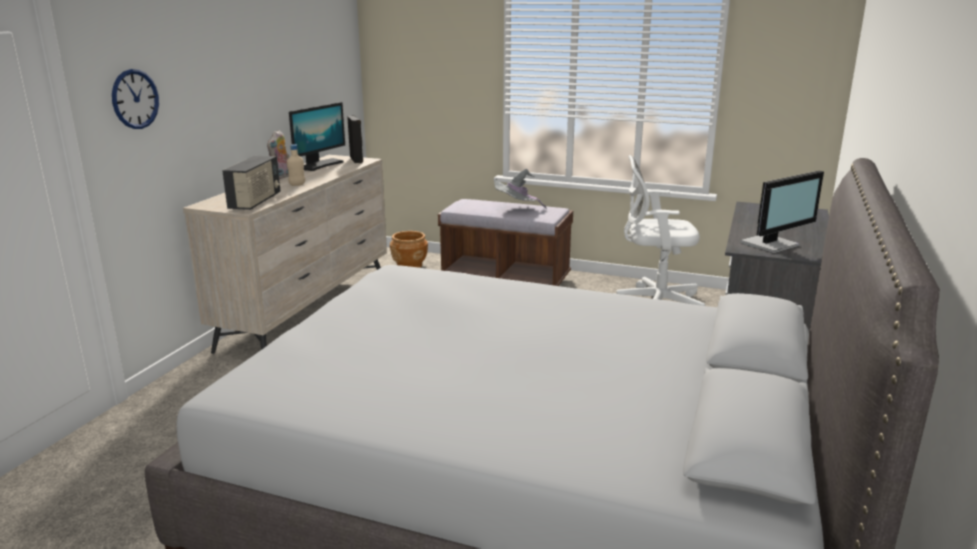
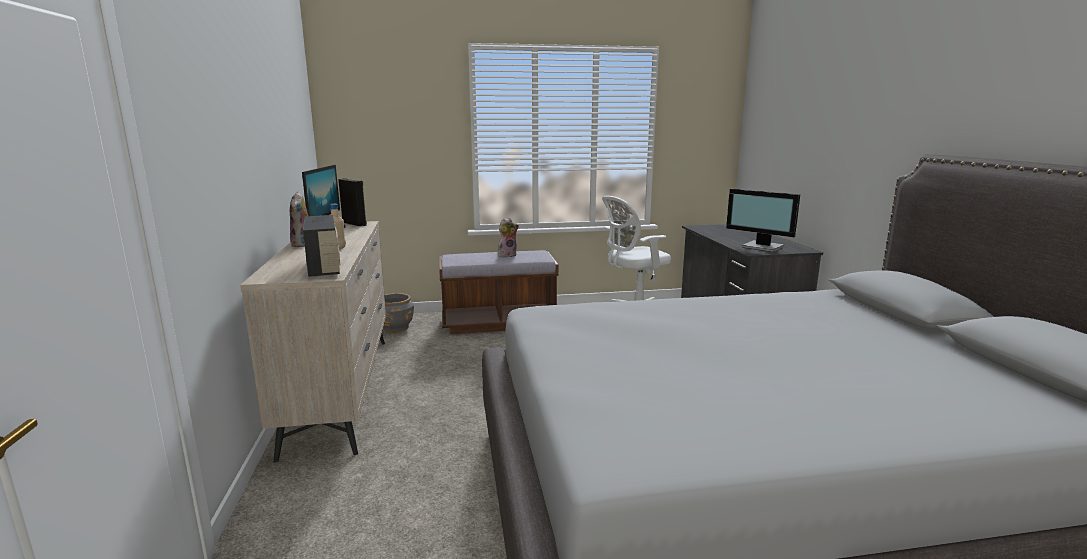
camera: 30 degrees left, 5 degrees down
wall clock [112,69,159,129] -> none
brown planter [390,231,428,268] -> grey planter [383,293,414,332]
grey hat [494,169,547,209] -> plush toy [498,218,519,257]
monitor [740,171,824,253] -> monitor turned 105 degrees clockwise [726,189,800,252]

